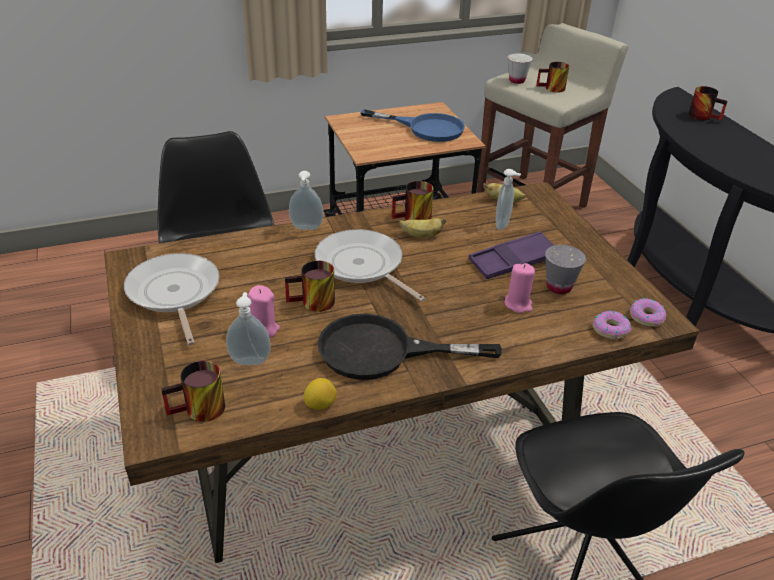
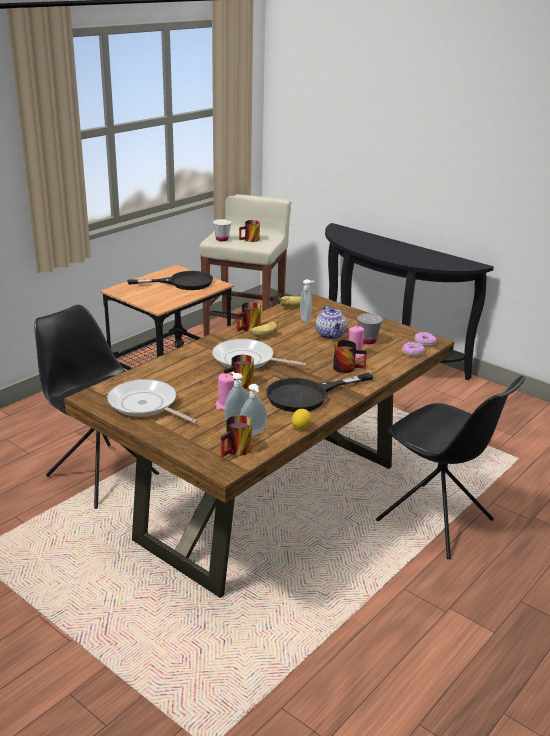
camera: 30 degrees left, 10 degrees down
soap dispenser [289,171,323,230] -> soap dispenser moved to [240,384,267,436]
blue frying pan [361,109,465,142] -> black frying pan [127,271,213,290]
purple tray [469,231,554,279] -> teapot [316,305,347,339]
mug [688,86,728,120] -> mug moved to [333,340,367,373]

